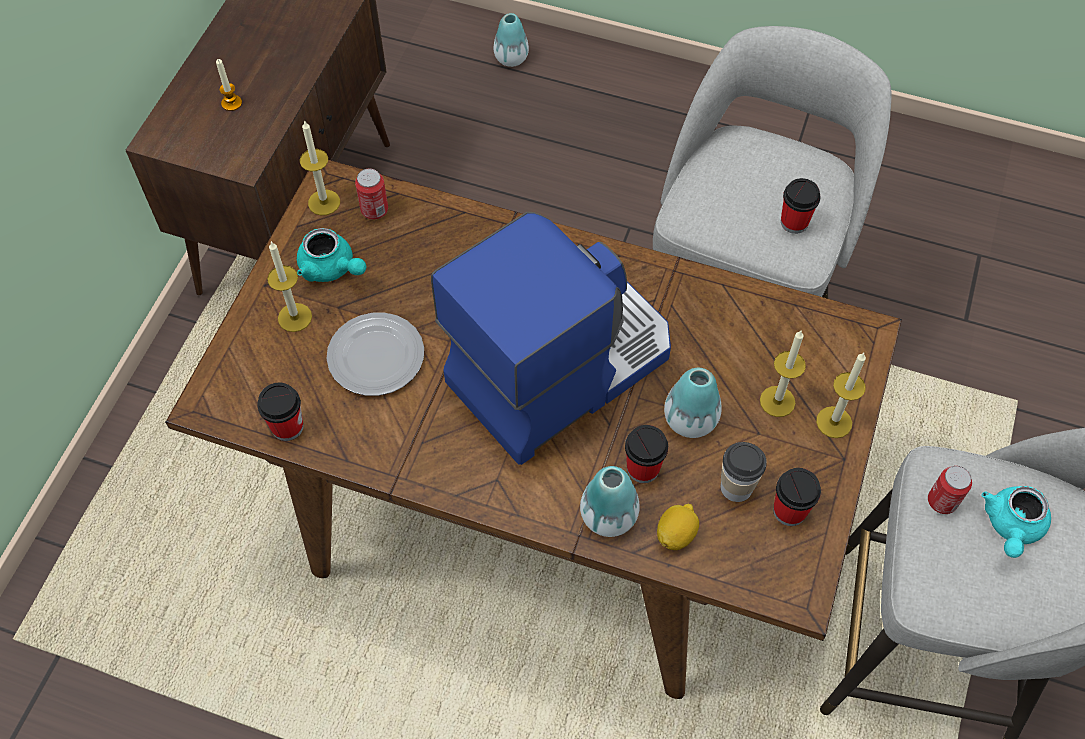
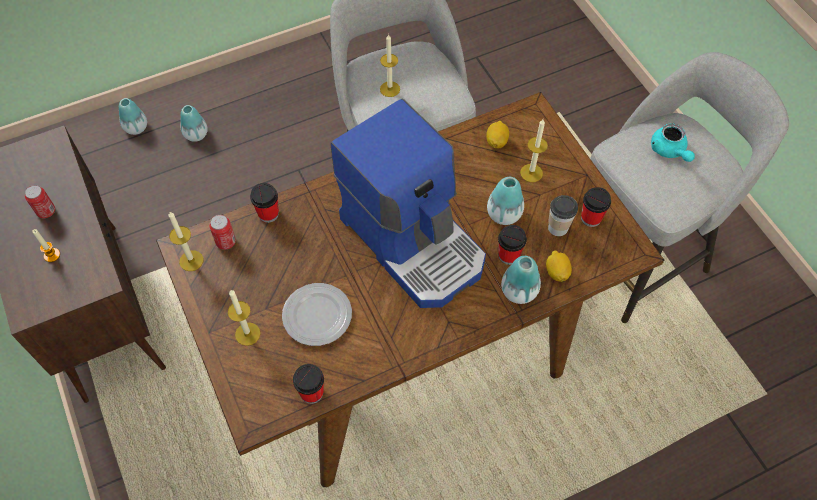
camera: 45 degrees left, 0 degrees up
turquoise teapot [297,228,366,282] -> none
coffee machine [431,212,671,465] -> coffee machine turned 135 degrees clockwise [331,99,486,308]
cup [781,178,821,234] -> cup moved to [250,183,279,223]
candle [816,353,866,438] -> candle moved to [380,34,400,97]
can [928,466,972,514] -> can moved to [25,185,55,218]
none -> vase [180,105,208,142]
none -> lemon [486,121,509,148]

